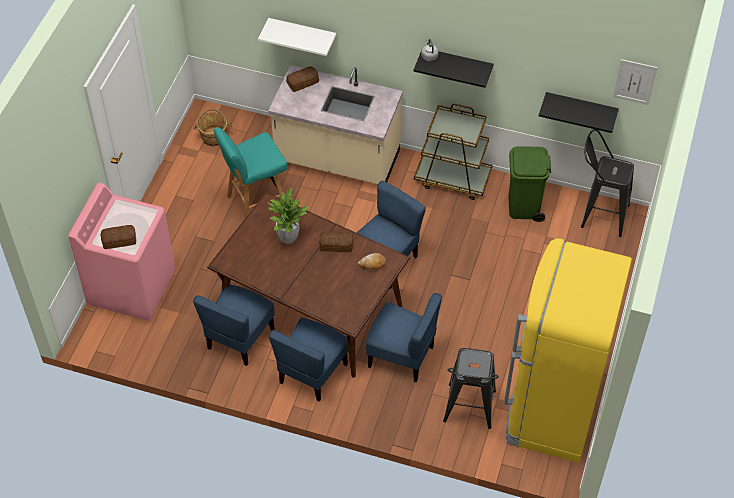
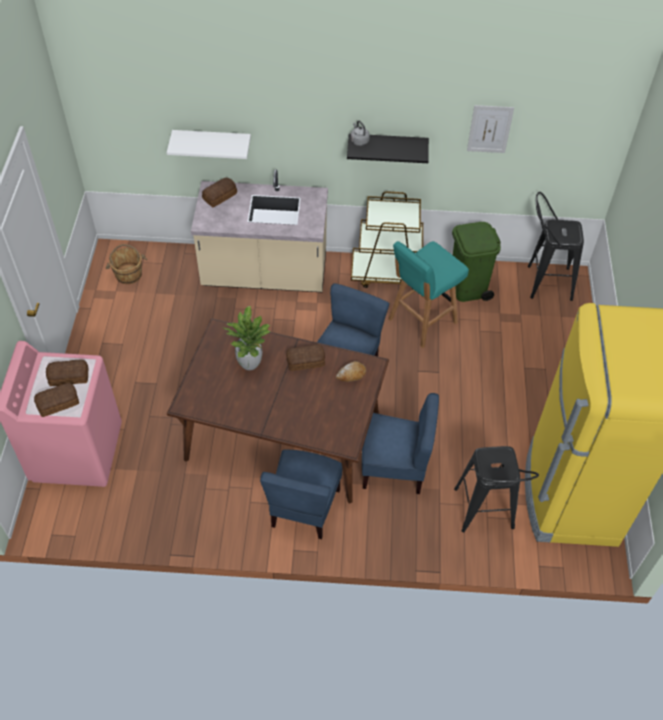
camera: 15 degrees left, 0 degrees up
blue chair [193,284,275,366] -> none
turquoise stool [213,127,288,218] -> turquoise stool moved to [389,241,469,348]
black shelf [539,92,619,133] -> none
picture [613,59,658,105] -> picture moved to [467,105,514,153]
none -> bread [46,359,88,386]

